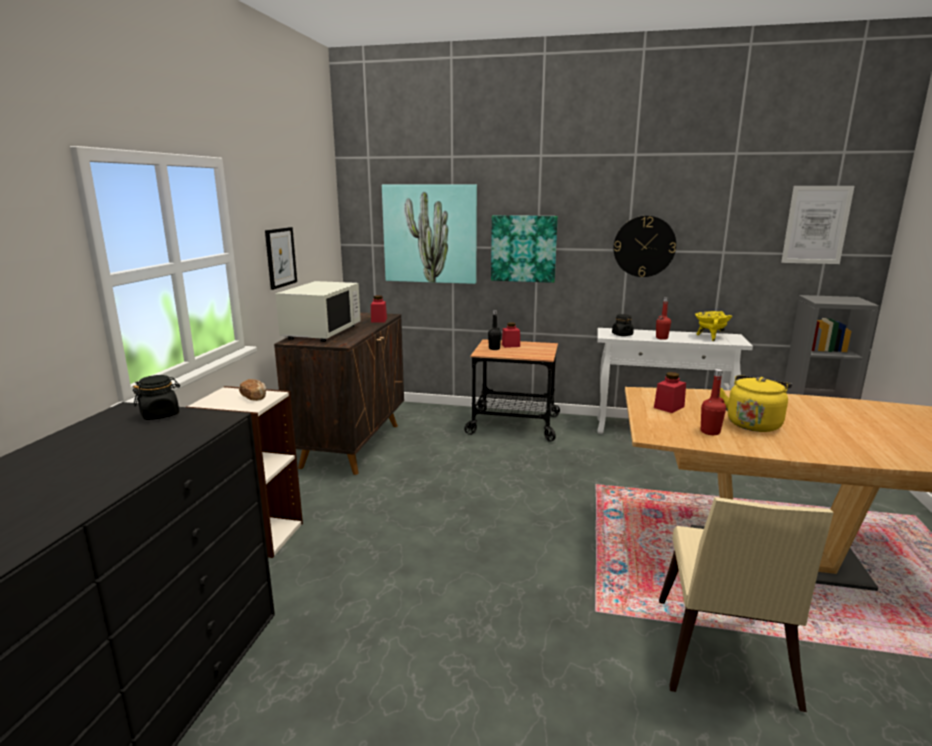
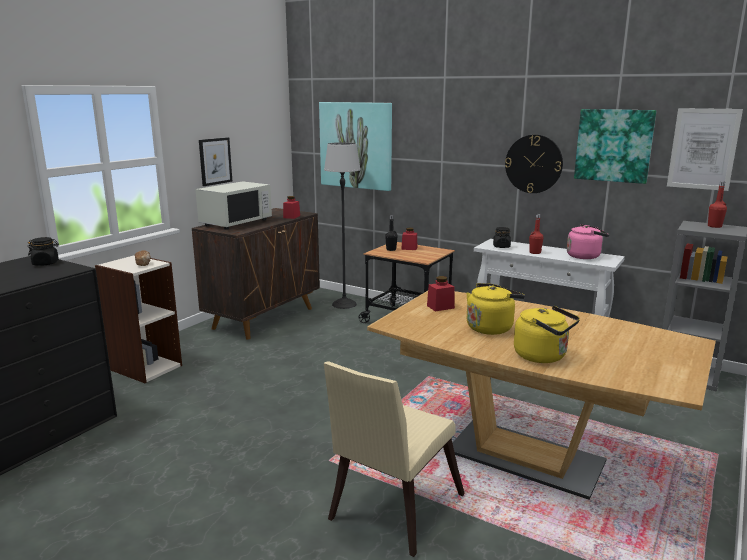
camera: 20 degrees right, 0 degrees up
picture [491,215,558,283] -> picture moved to [574,109,656,184]
yellow cooking pot [695,311,733,341] -> pink kettle [567,224,609,259]
red bottle [701,369,726,435] -> red bottle moved to [708,181,727,228]
none -> floor lamp [324,142,361,309]
none -> yellow kettle [514,306,580,363]

